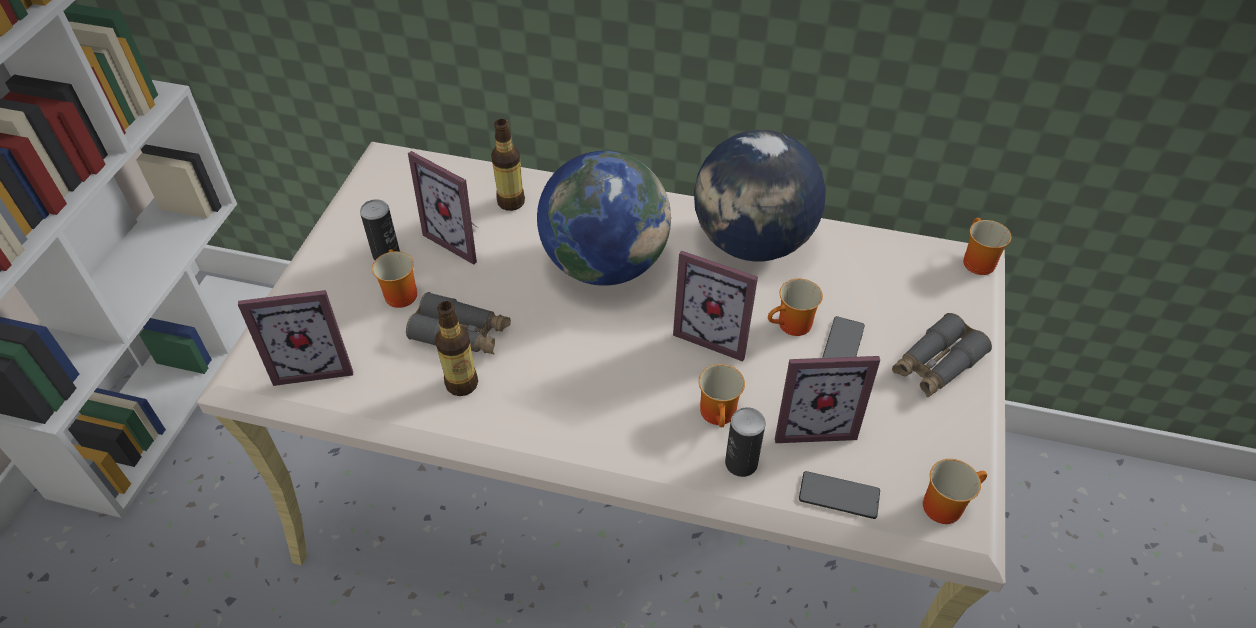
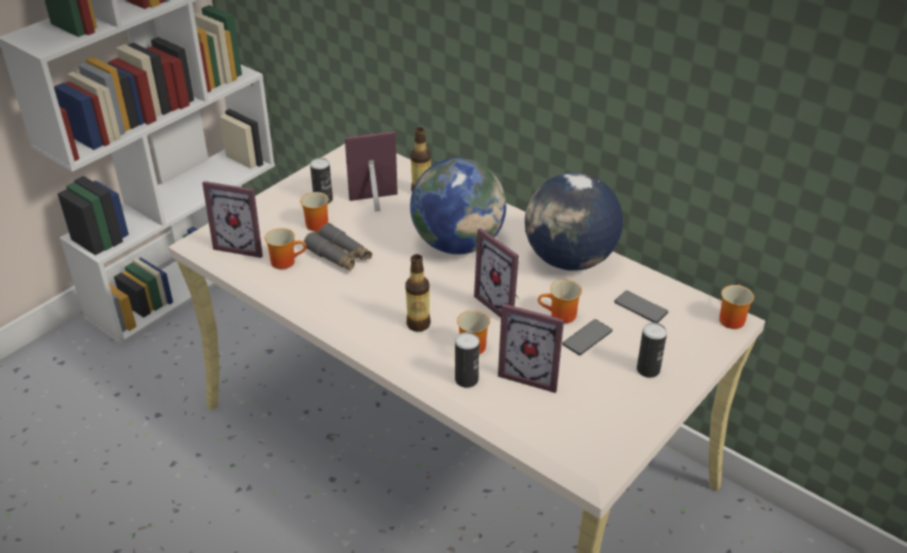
camera: 25 degrees right, 10 degrees down
picture frame [408,151,477,265] -> picture frame turned 105 degrees clockwise [345,131,398,212]
bottle [435,301,478,396] -> bottle moved to [405,254,431,332]
phone [799,471,880,519] -> phone moved to [614,290,668,323]
grey binoculars [892,313,992,398] -> can [637,322,667,378]
mug [923,459,987,524] -> mug moved to [265,228,307,269]

